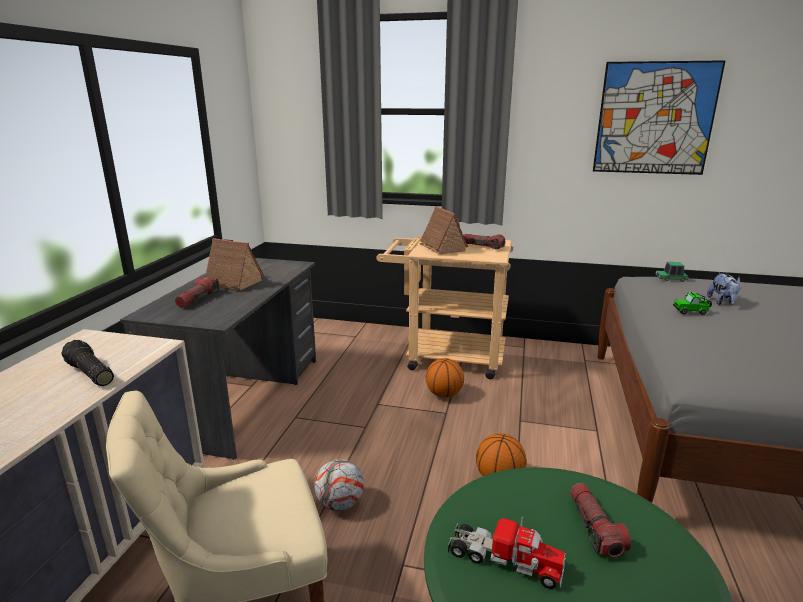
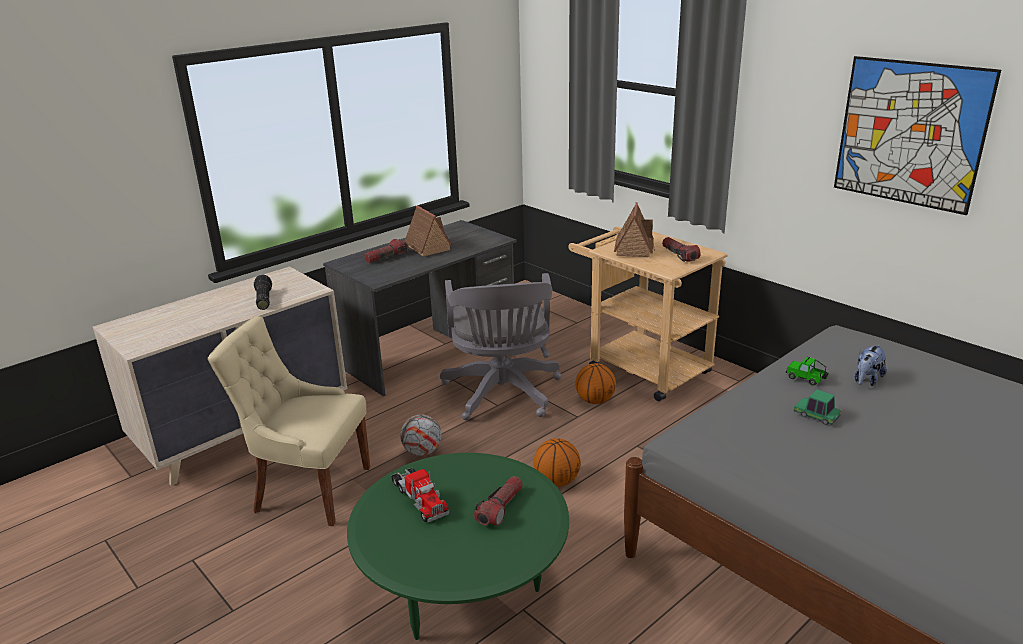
camera: 35 degrees right, 5 degrees up
toy car [655,262,689,282] -> toy car moved to [794,389,841,425]
none -> grey office chair [440,273,561,420]

